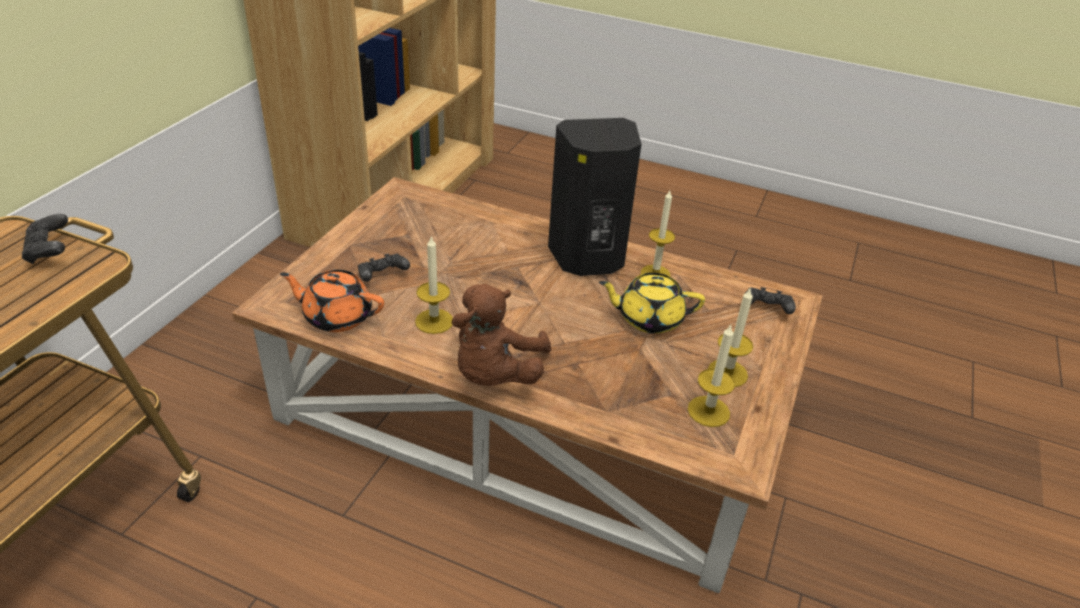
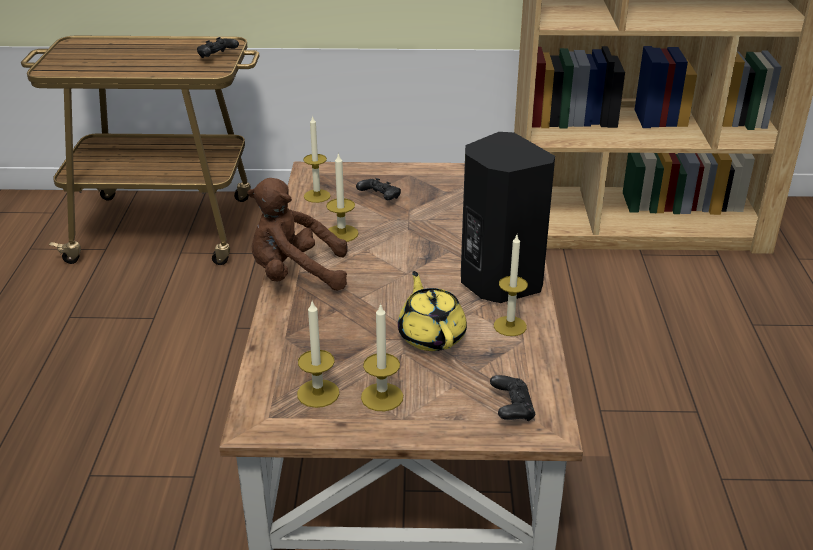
camera: 70 degrees right, 5 degrees down
orange teapot [280,270,384,332] -> candle [303,115,331,203]

